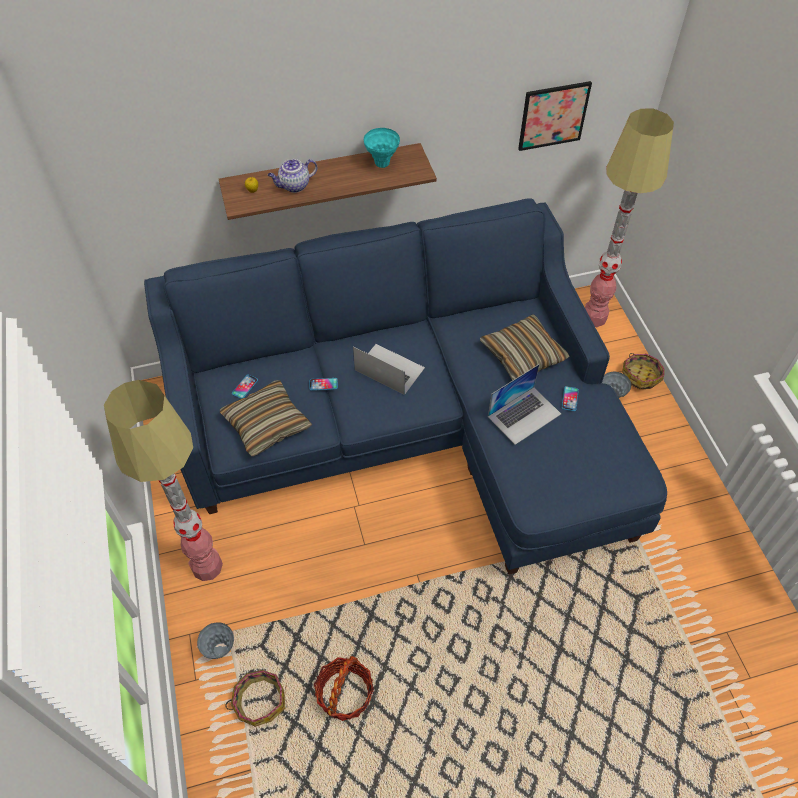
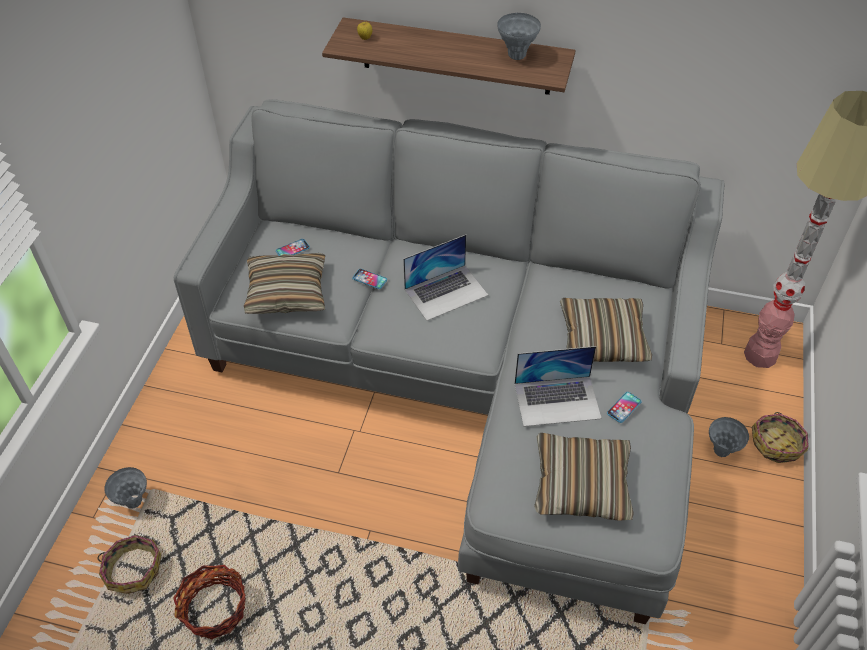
camera: 30 degrees right, 5 degrees down
floor lamp [104,380,223,581] -> none
blue sofa [144,198,667,575] -> grey sofa [174,99,724,624]
teapot [268,159,317,193] -> none
laptop [353,344,425,395] -> laptop turned 90 degrees clockwise [403,235,488,321]
turquoise vase [364,128,400,168] -> grey vase [497,13,541,60]
picture [518,81,592,151] -> none
none -> pillow [534,433,634,521]

